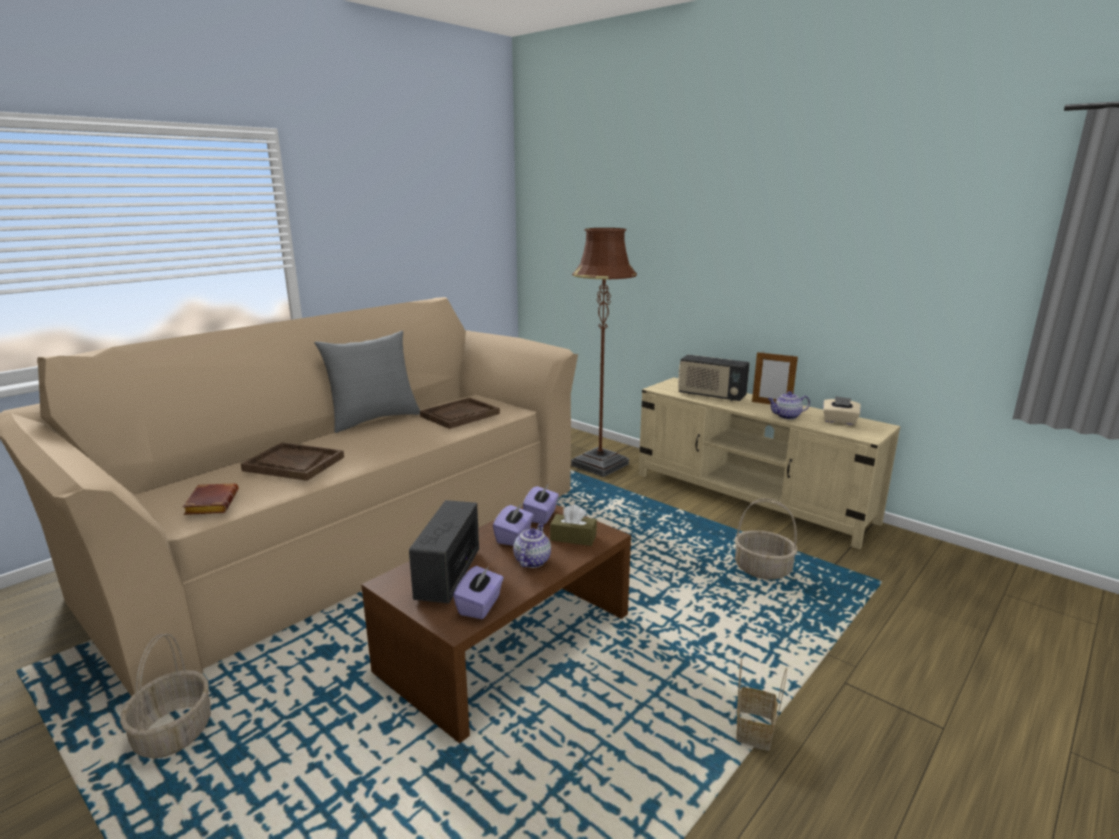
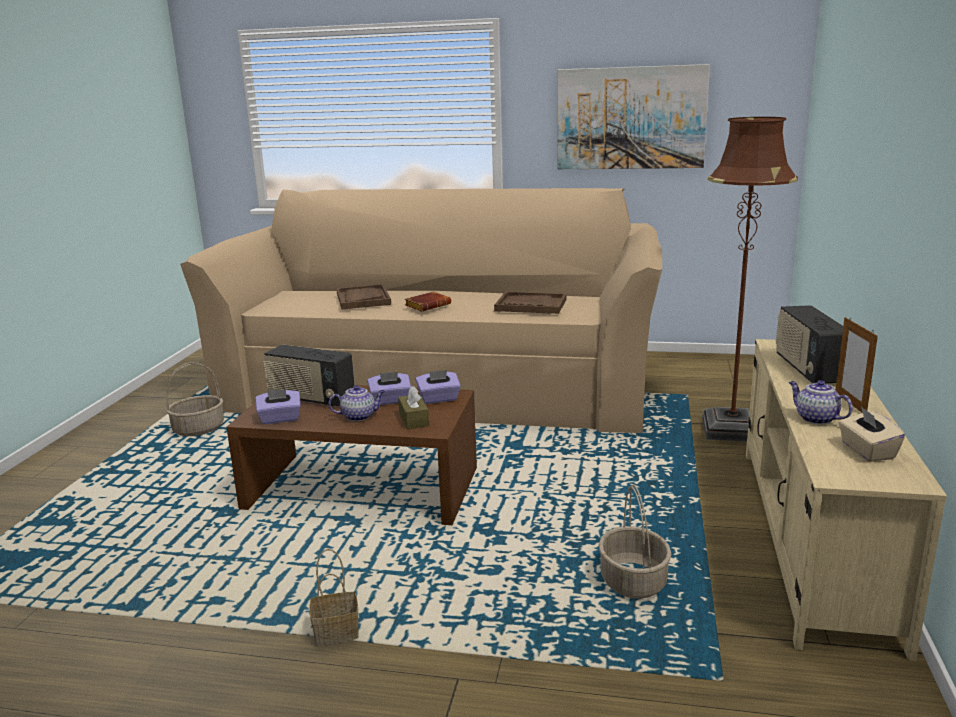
camera: 60 degrees right, 0 degrees up
brown book [183,483,238,515] -> brown book moved to [405,292,451,312]
grey pillow [314,330,420,433] -> none
radio [409,500,479,603] -> radio turned 135 degrees counterclockwise [263,344,355,406]
none -> picture [557,64,710,169]

